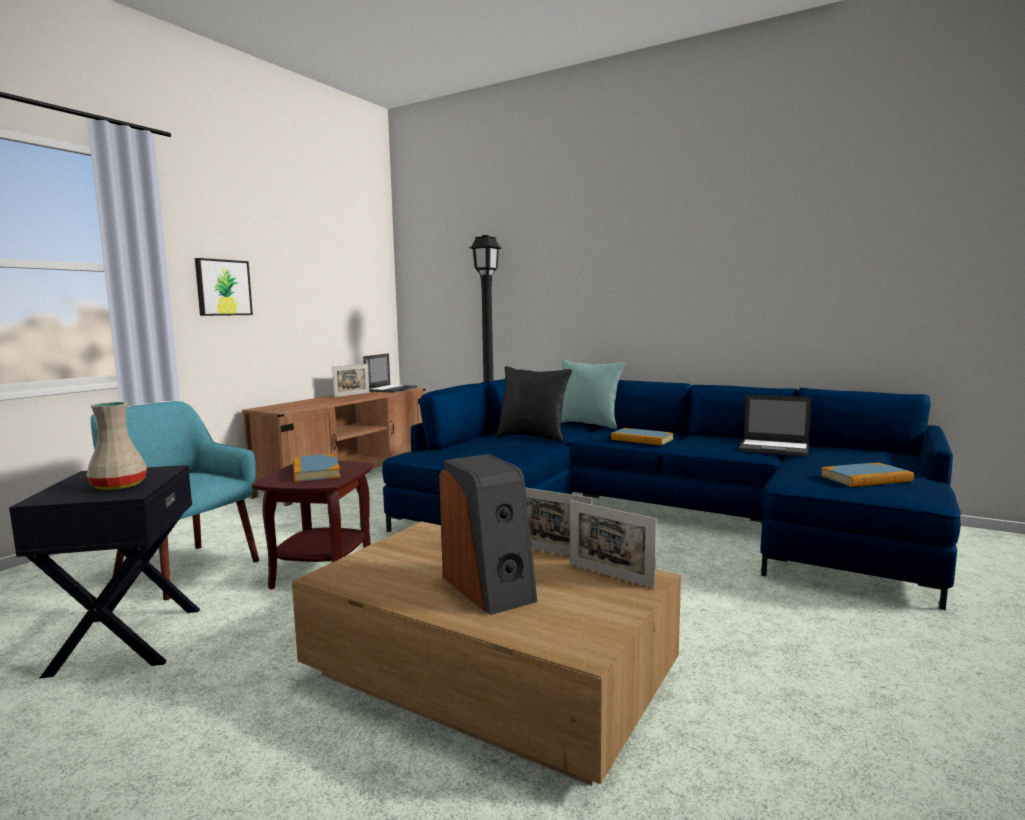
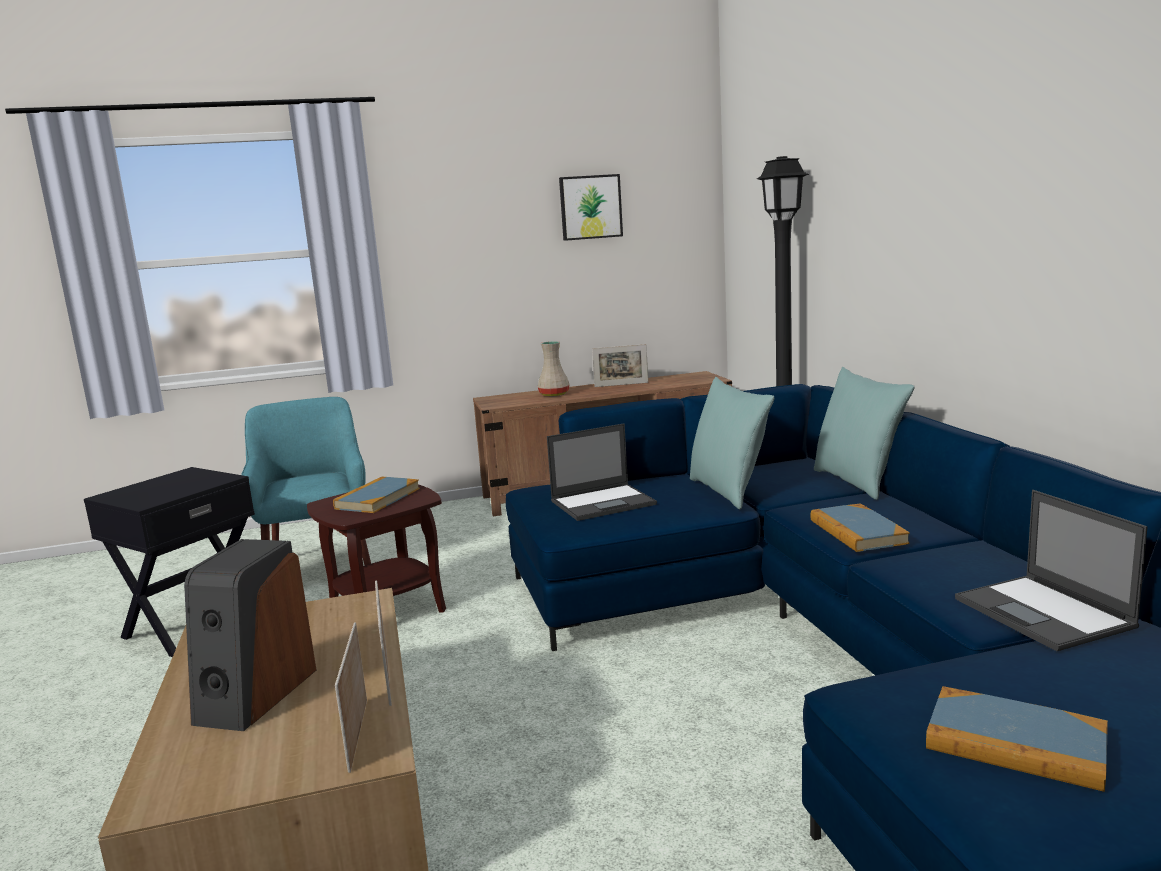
camera: 45 degrees right, 5 degrees up
beige vase [86,402,147,490] -> beige vase moved to [538,341,570,396]
picture [195,258,253,316] -> picture moved to [559,174,623,241]
laptop [363,353,417,393] -> laptop moved to [547,424,657,521]
black pillow [496,366,572,443] -> turquoise pillow [690,377,774,510]

